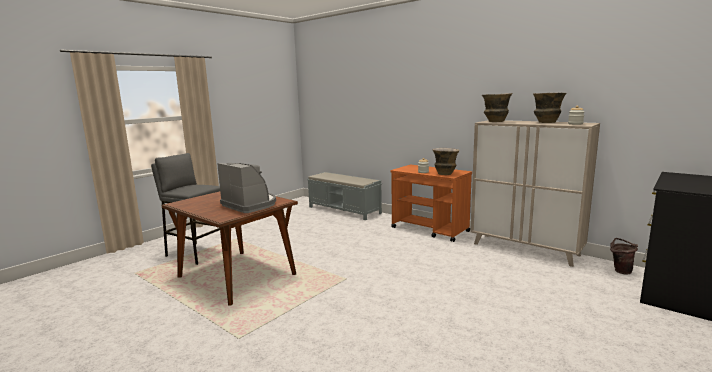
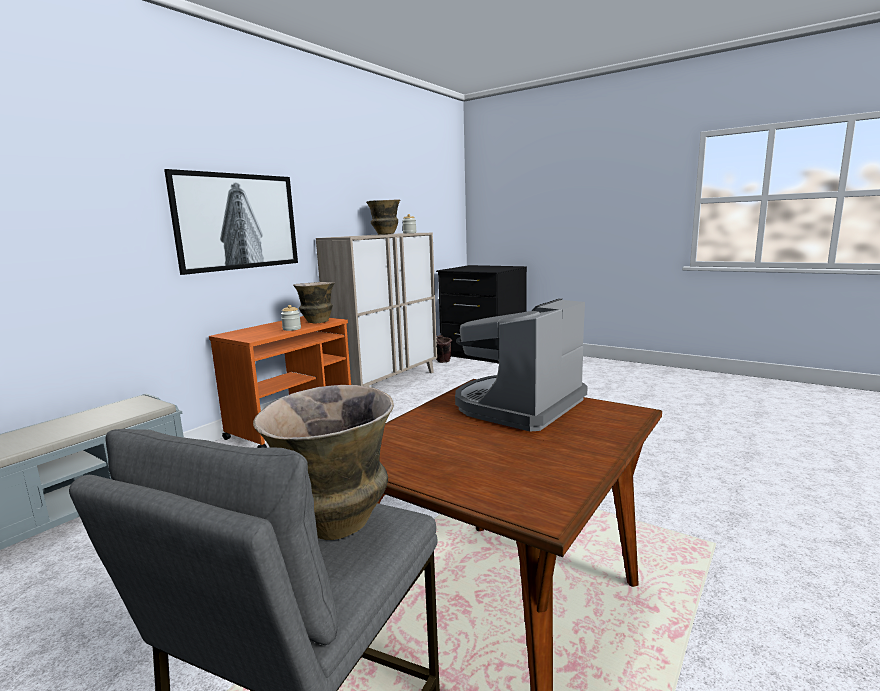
camera: 95 degrees left, 0 degrees up
vase [482,93,513,122] -> vase moved to [253,385,394,540]
none -> picture [164,169,298,275]

